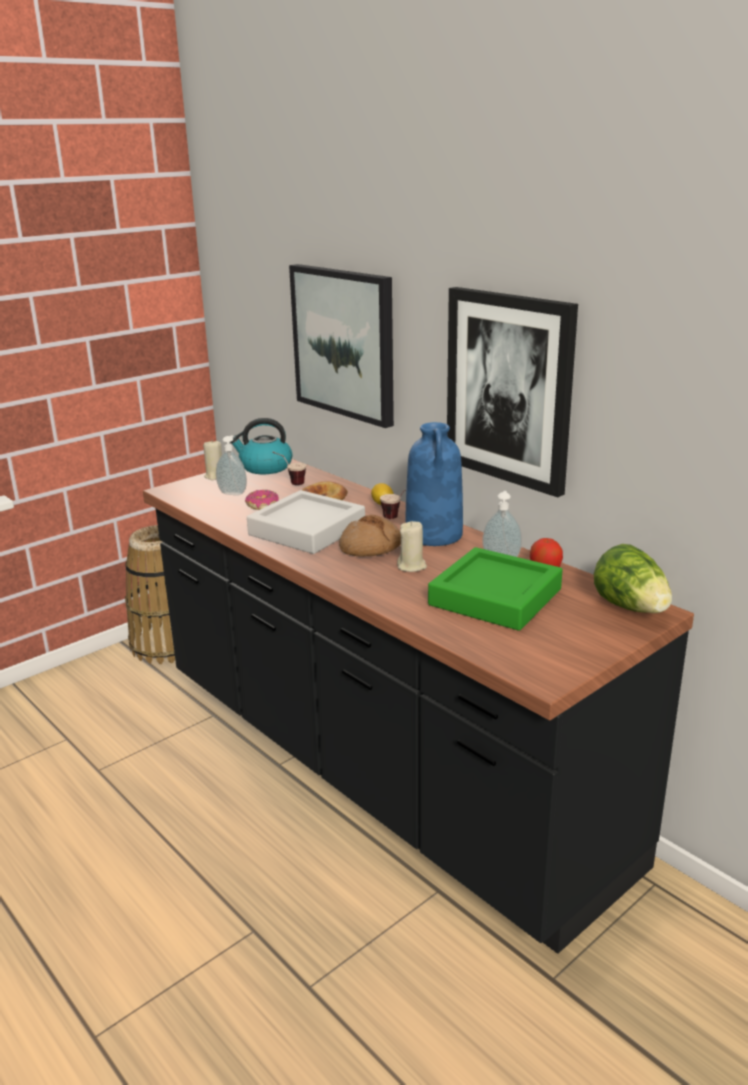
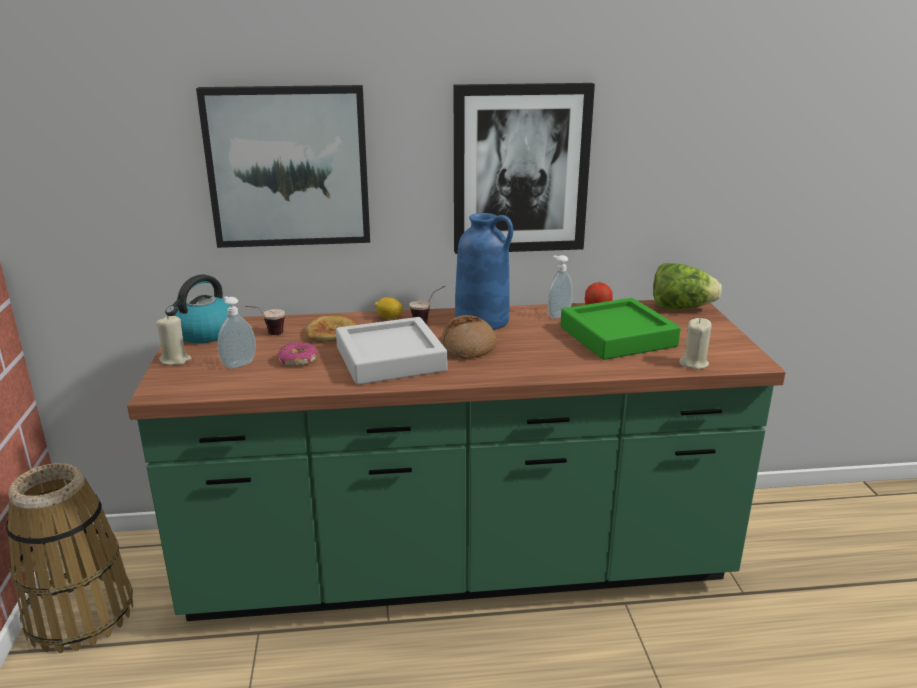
camera: 55 degrees left, 0 degrees up
black counter [143,459,694,954] -> green counter [127,300,786,621]
beige candle [397,521,427,572] -> beige candle moved to [679,318,712,370]

